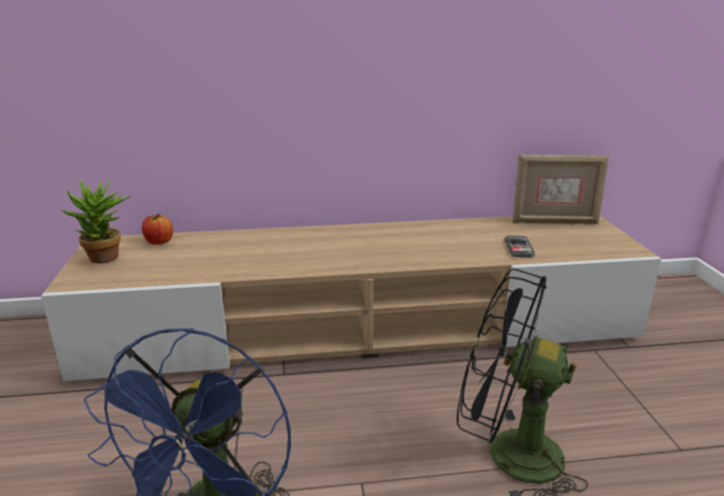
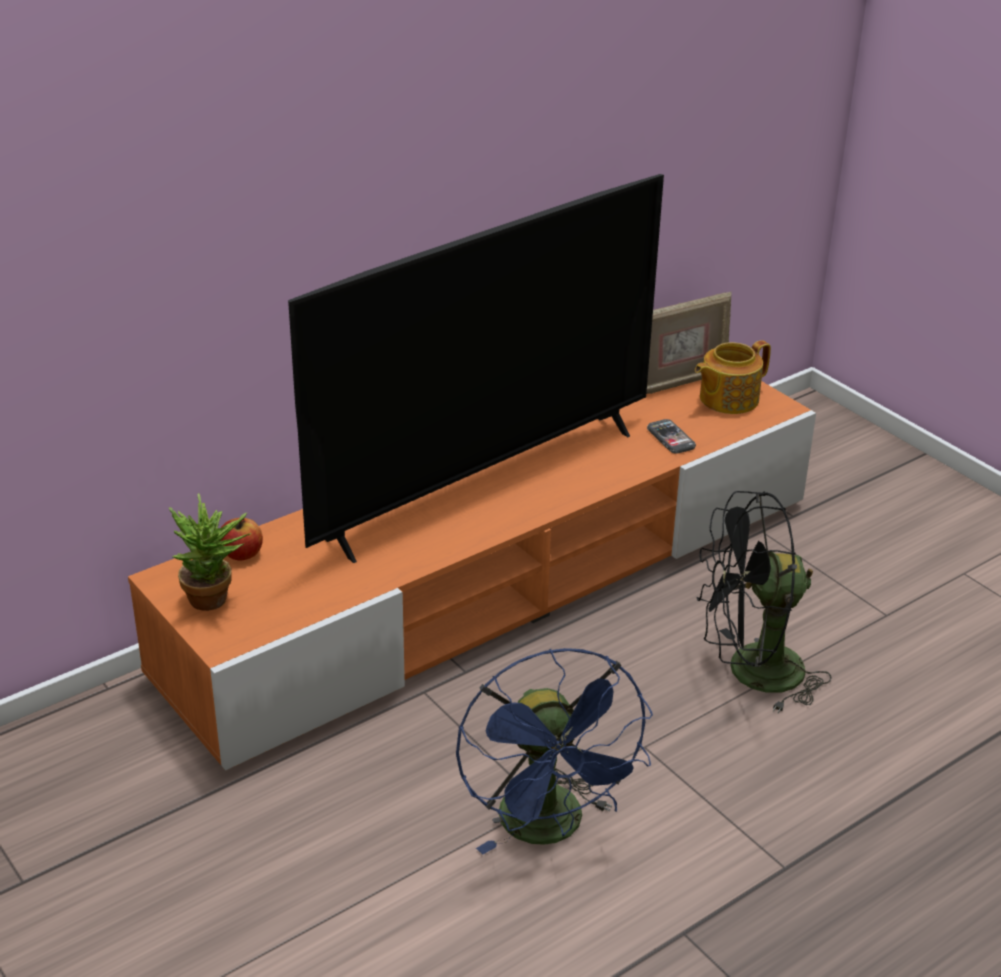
camera: 30 degrees left, 10 degrees up
beige tv stand [41,216,661,381] -> orange tv stand [128,380,816,771]
none -> television [288,174,664,563]
none -> teapot [695,340,771,414]

